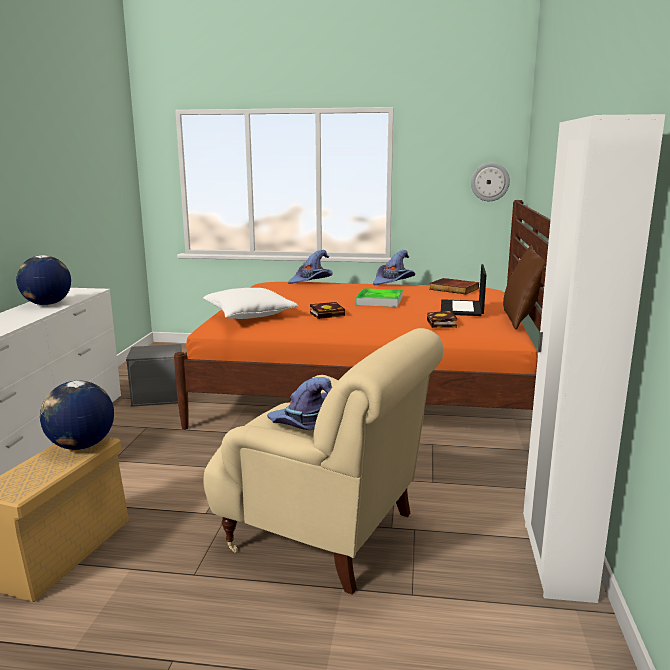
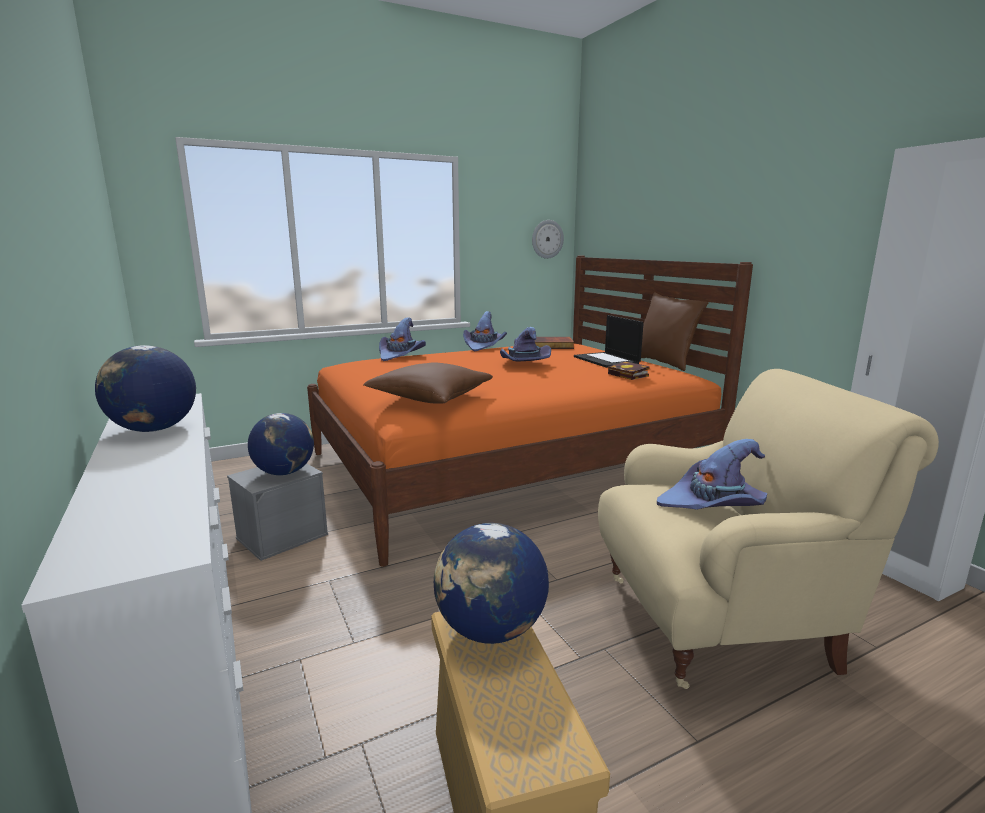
camera: 35 degrees left, 0 degrees up
white pillow [203,288,298,319] -> brown pillow [363,362,493,404]
book [310,302,345,319] -> none
tray [356,288,403,307] -> purple hat [500,327,551,362]
none -> globe [248,413,314,475]

